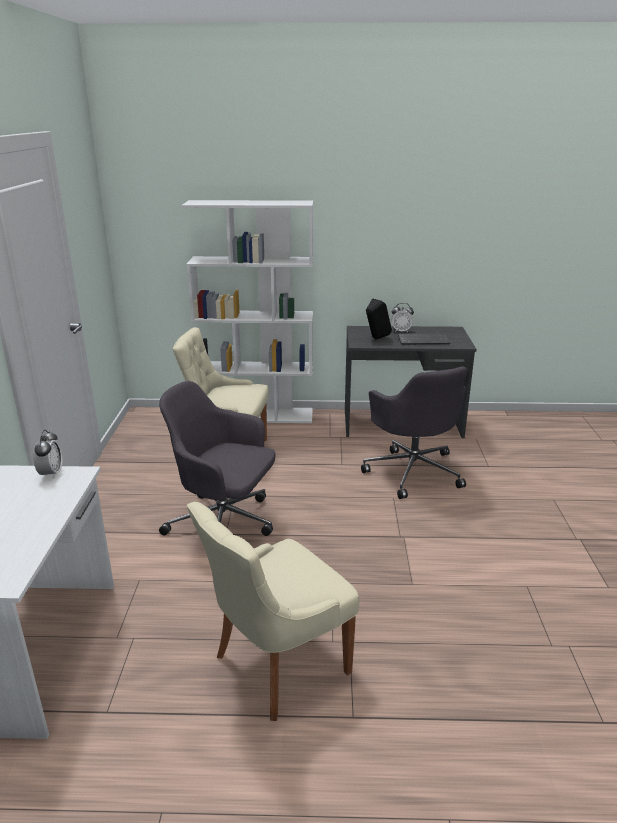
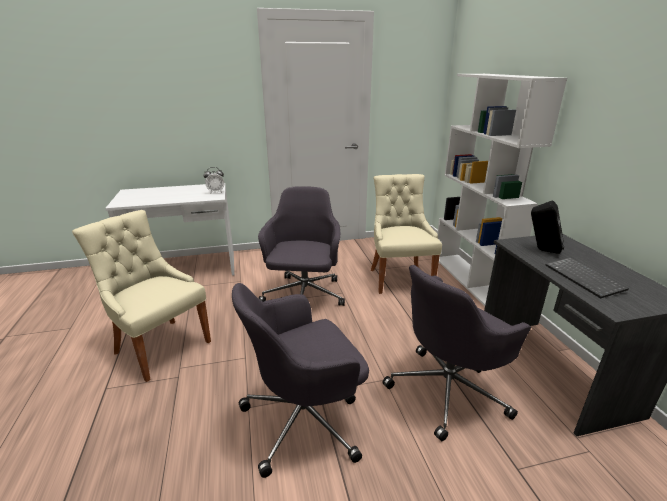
camera: 75 degrees right, 0 degrees up
alarm clock [392,303,414,333] -> none
none -> grey office chair [232,283,369,478]

